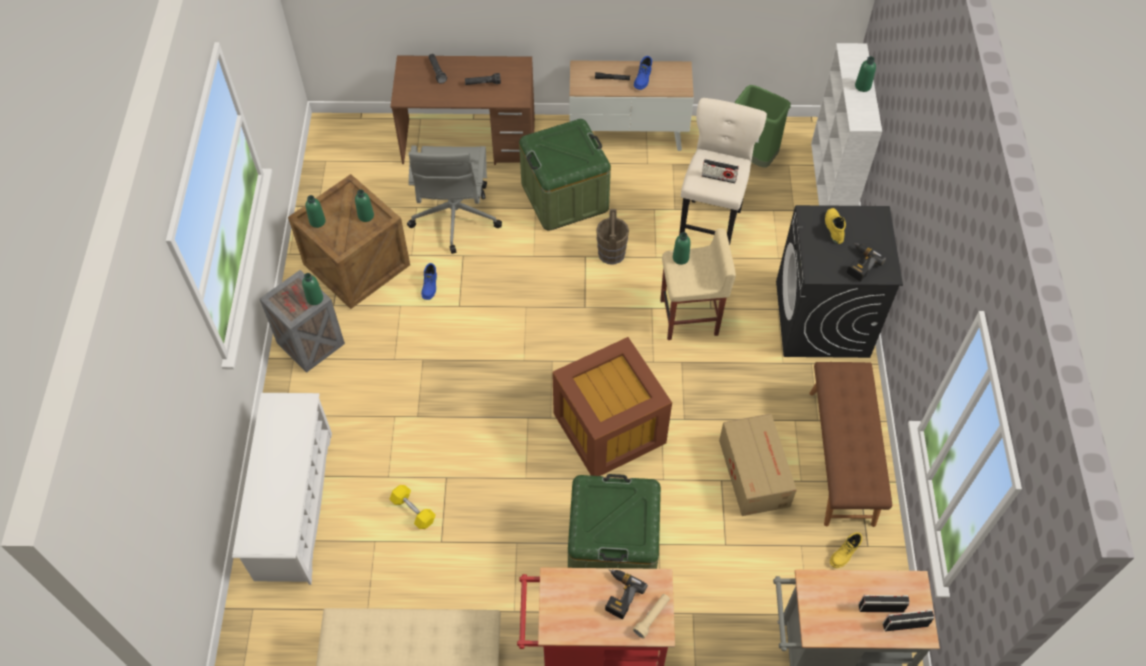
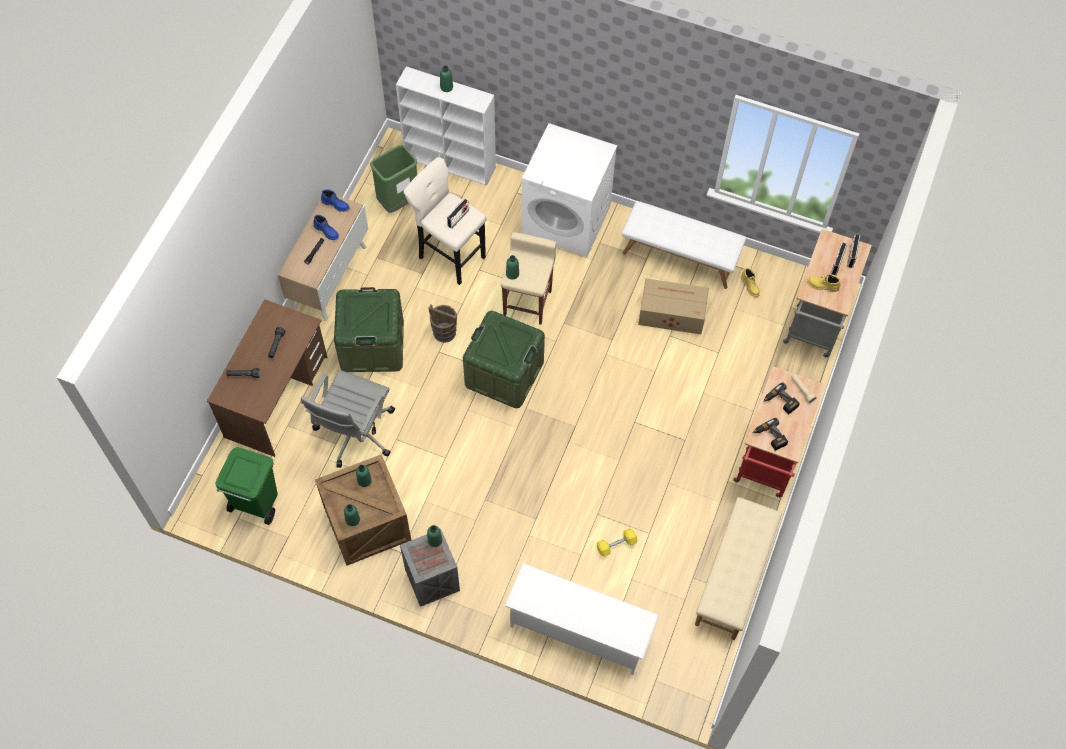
camera: 70 degrees left, 5 degrees up
grey office chair [407,146,502,254] -> grey office chair turned 90 degrees clockwise [301,370,395,468]
blue boot [421,263,437,300] -> blue boot moved to [321,189,349,212]
brown storage box [552,337,672,476] -> none
green storage box [568,474,661,569] -> green storage box moved to [463,311,545,408]
black washing machine [776,205,903,358] -> white washing machine [522,123,617,257]
brown bench [809,362,892,527] -> white bench [622,201,746,289]
yellow boot [825,208,846,244] -> yellow boot moved to [807,274,840,292]
power drill [847,243,886,282] -> power drill moved to [753,418,788,451]
none -> green trash can [215,447,278,525]

